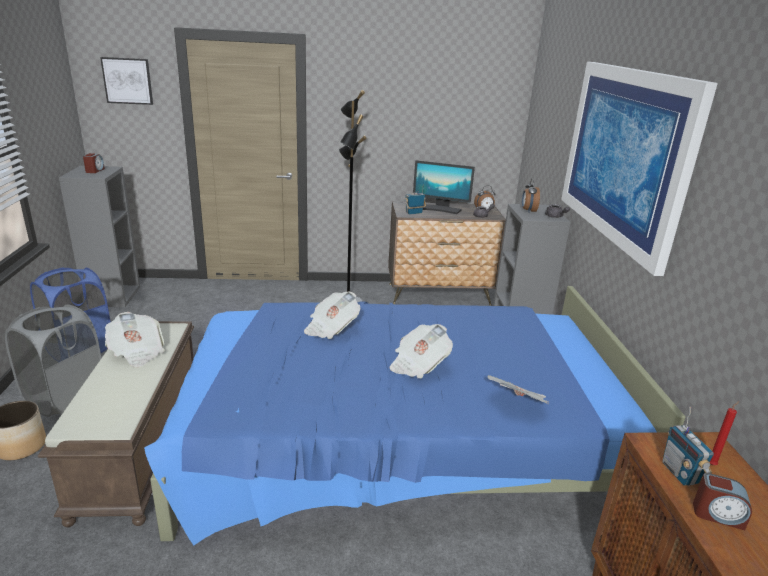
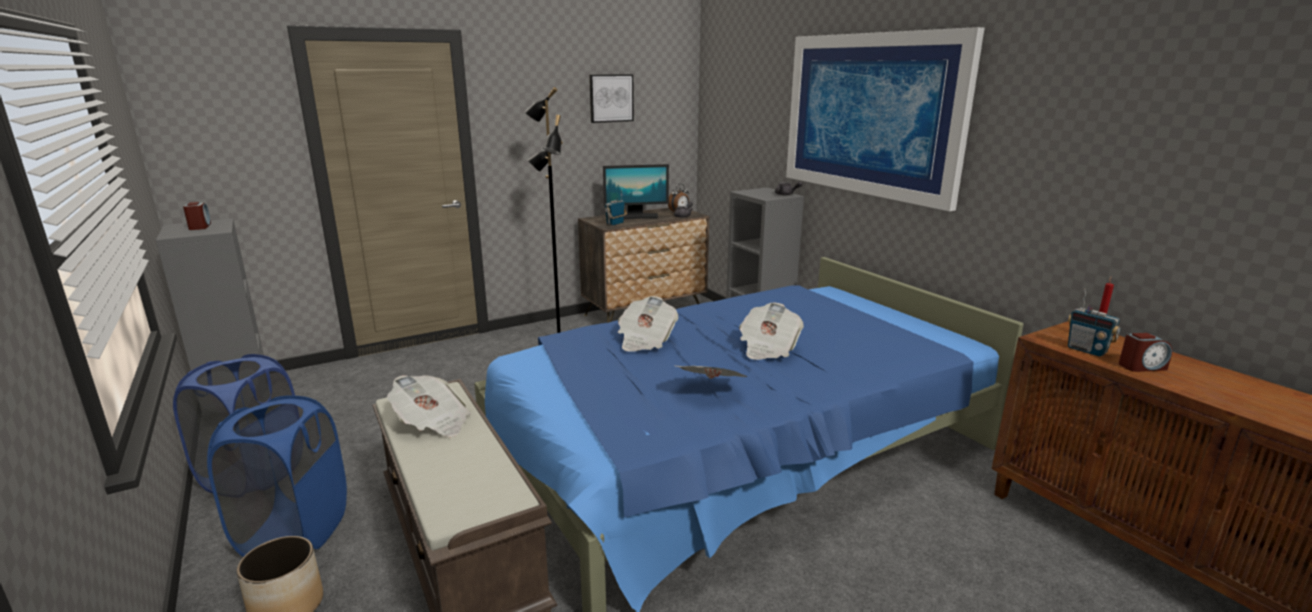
camera: 25 degrees left, 5 degrees down
grey laundry basket [5,305,102,417] -> blue laundry basket [207,395,347,557]
picture [100,57,153,105] -> picture moved to [589,74,634,123]
newspaper [488,375,549,404] -> newspaper moved to [676,366,747,379]
alarm clock [522,179,540,212] -> none

